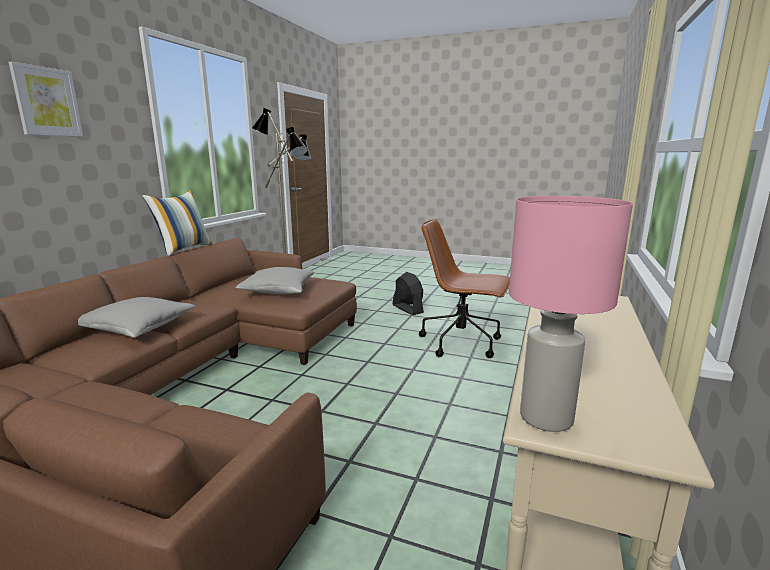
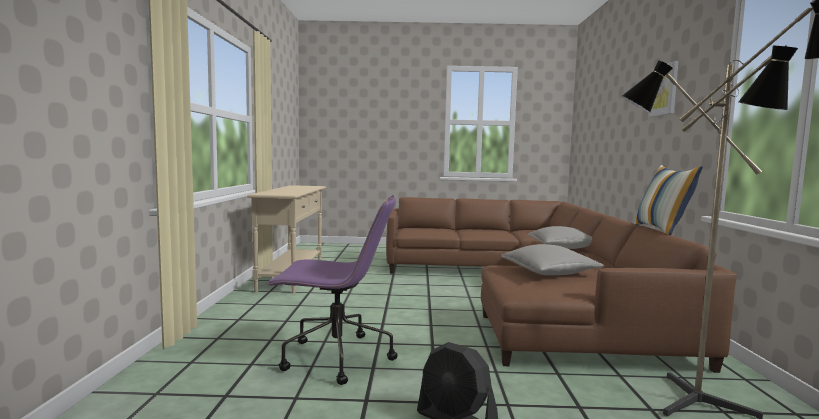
camera: 160 degrees right, 10 degrees down
brown office chair [419,219,510,358] -> purple office chair [267,195,397,385]
pink table lamp [509,196,633,432] -> none

